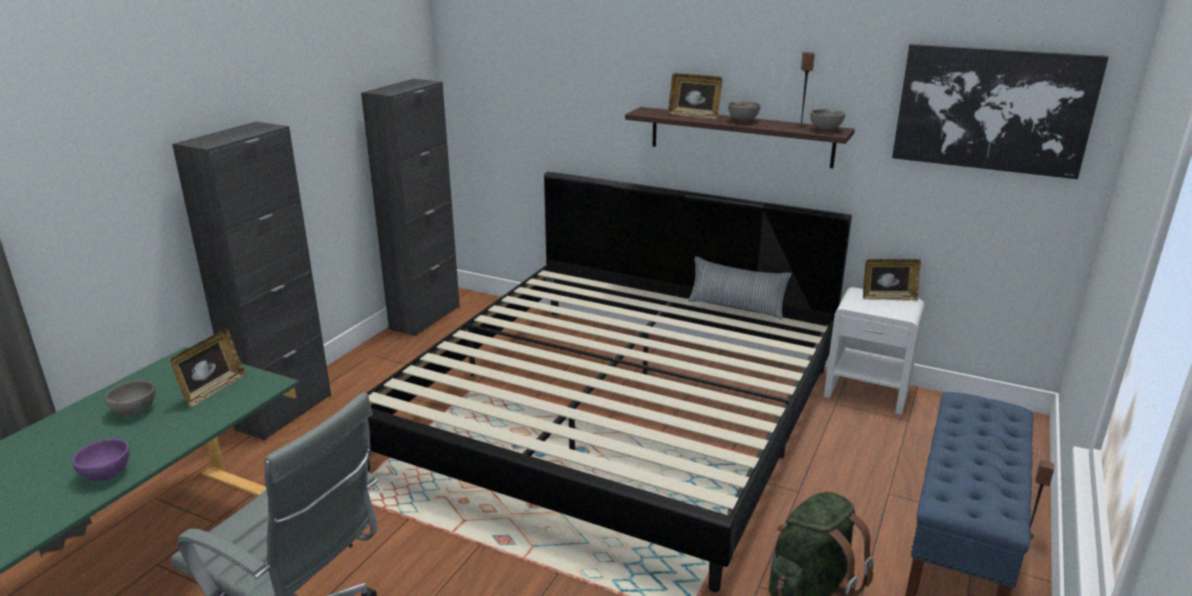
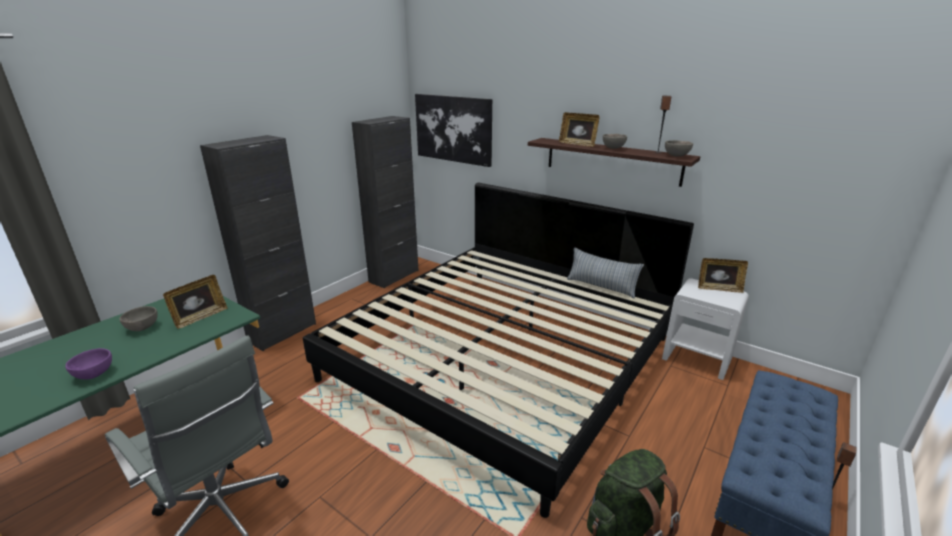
camera: 10 degrees right, 0 degrees up
picture [892,44,1109,179] -> picture moved to [415,94,492,167]

